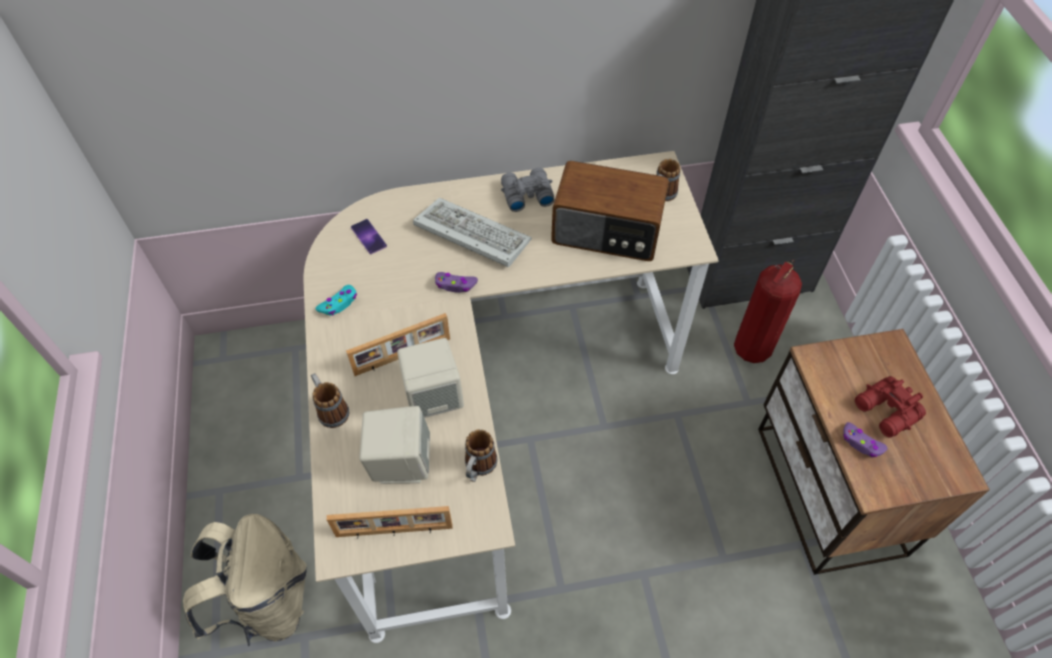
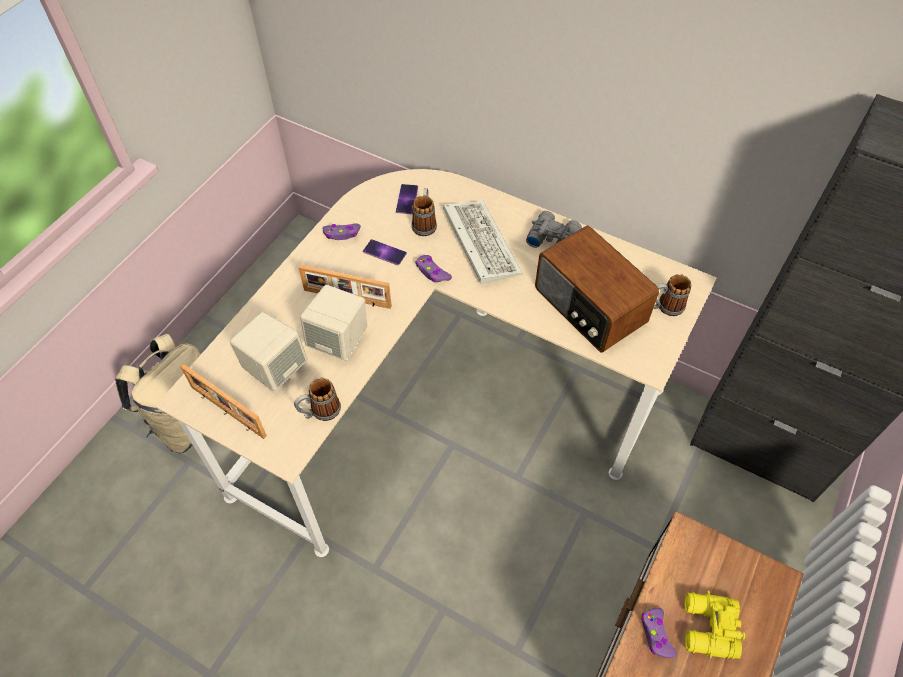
camera: 40 degrees right, 0 degrees up
mug [311,373,349,428] -> mug moved to [412,188,437,236]
turquoise game controller [315,285,357,316] -> purple game controller [323,223,361,240]
fire extinguisher [734,260,802,363] -> none
red binoculars [855,376,926,438] -> yellow binoculars [685,590,745,659]
none -> phone [363,239,407,266]

